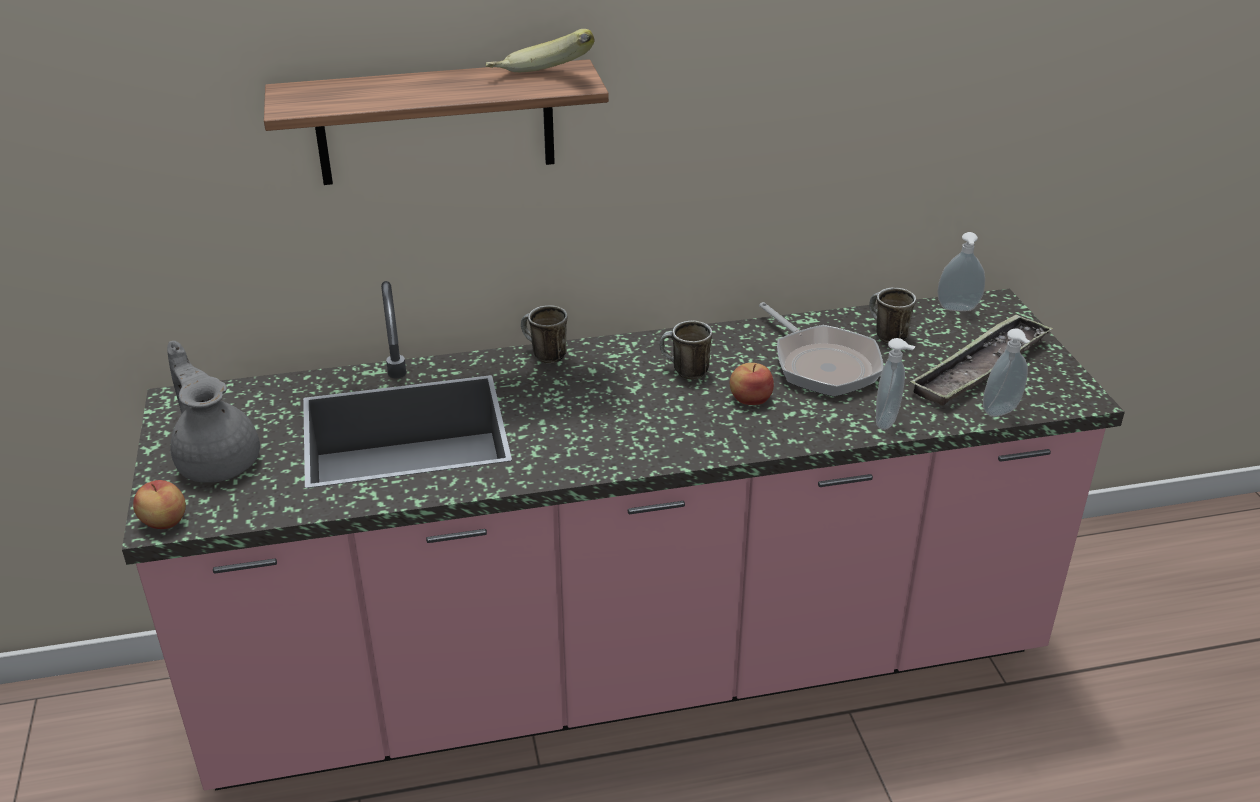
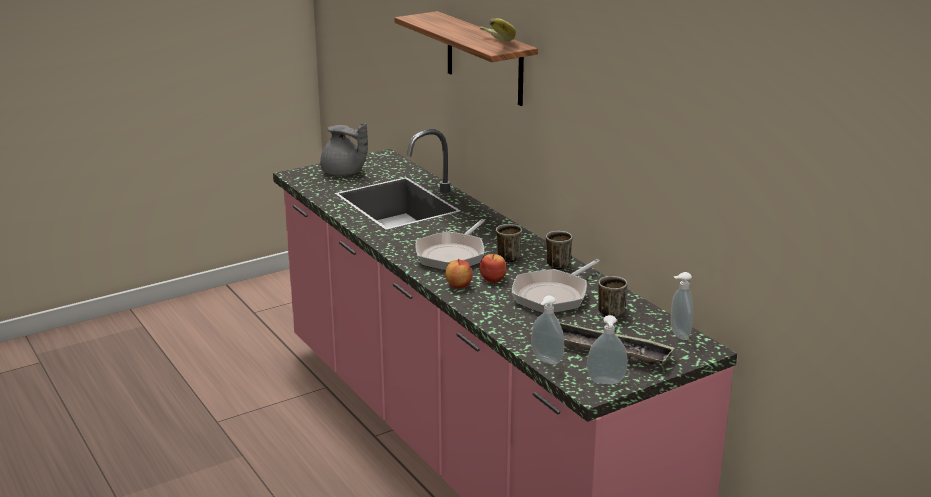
camera: 70 degrees right, 10 degrees down
apple [133,480,186,529] -> apple moved to [445,259,472,289]
grey teapot [167,341,260,483] -> grey teapot turned 90 degrees clockwise [320,123,368,176]
mug [521,305,568,364] -> mug moved to [546,231,573,270]
soap dispenser [876,338,915,430] -> soap dispenser moved to [587,315,628,384]
none -> frying pan [415,219,485,270]

